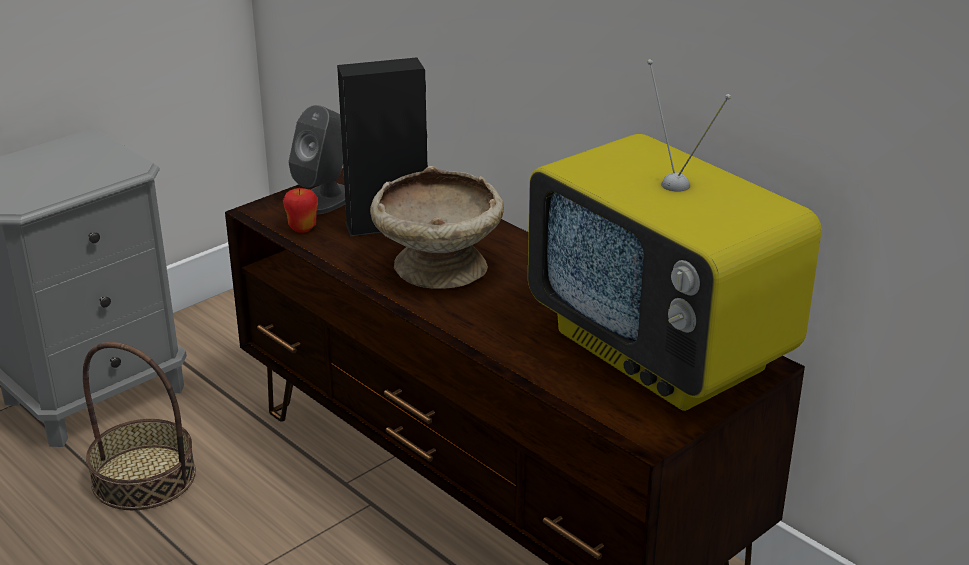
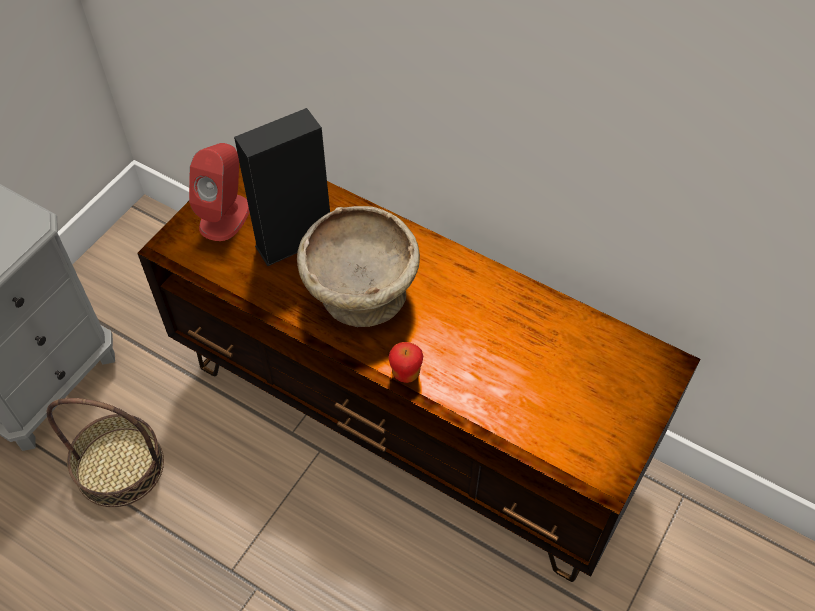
camera: 15 degrees left, 25 degrees up
apple [283,187,318,233] -> apple moved to [388,342,423,383]
grey speaker [288,105,346,214] -> red speaker [189,143,249,241]
television [528,59,821,411] -> none

